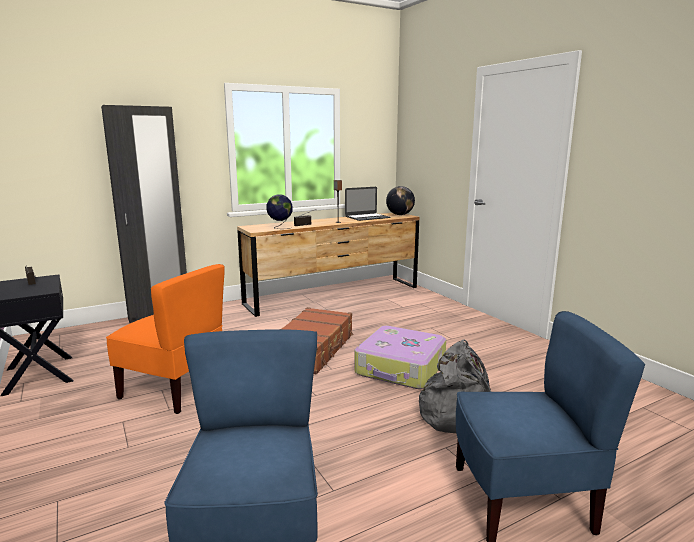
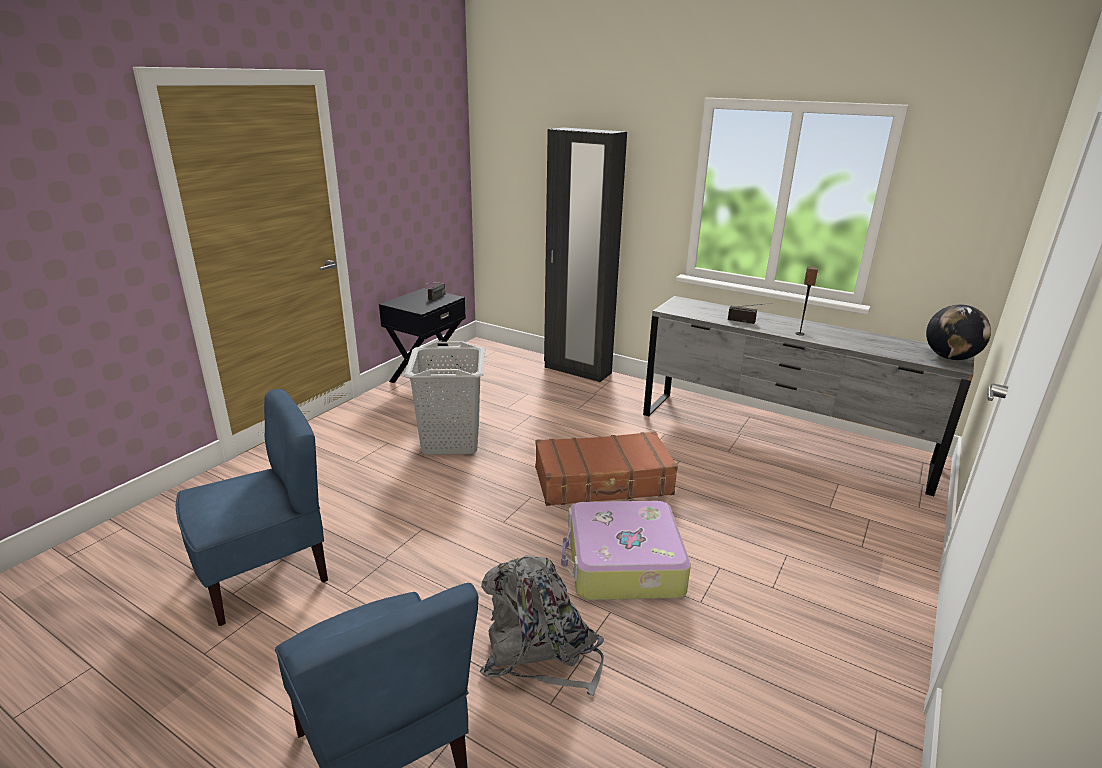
camera: 60 degrees right, 10 degrees up
orange chair [106,264,224,414] -> grey laundry basket [404,342,485,455]
brown dresser [237,213,419,317] -> grey dresser [643,296,974,496]
globe [266,194,293,229] -> none
laptop [345,187,390,221] -> none

